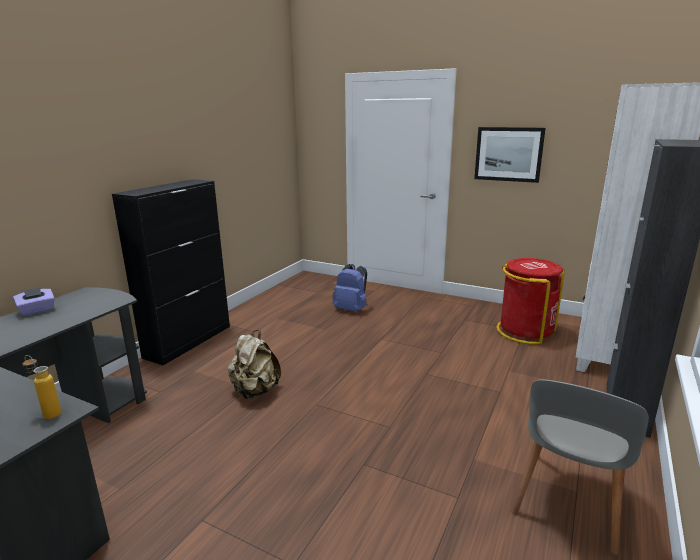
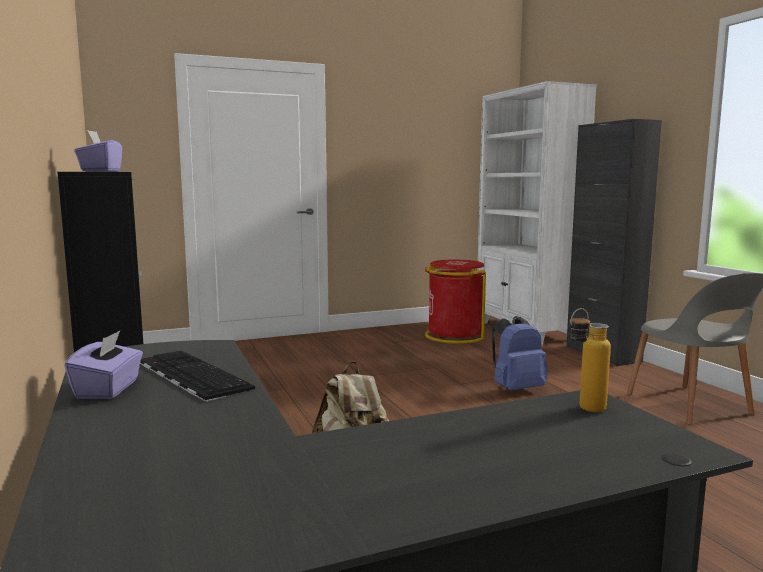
camera: 50 degrees left, 10 degrees down
blue backpack [333,264,367,312] -> blue backpack moved to [492,316,547,391]
picture [474,127,545,183] -> none
none -> purple tissue box [74,130,122,172]
none -> keyboard [140,350,255,402]

